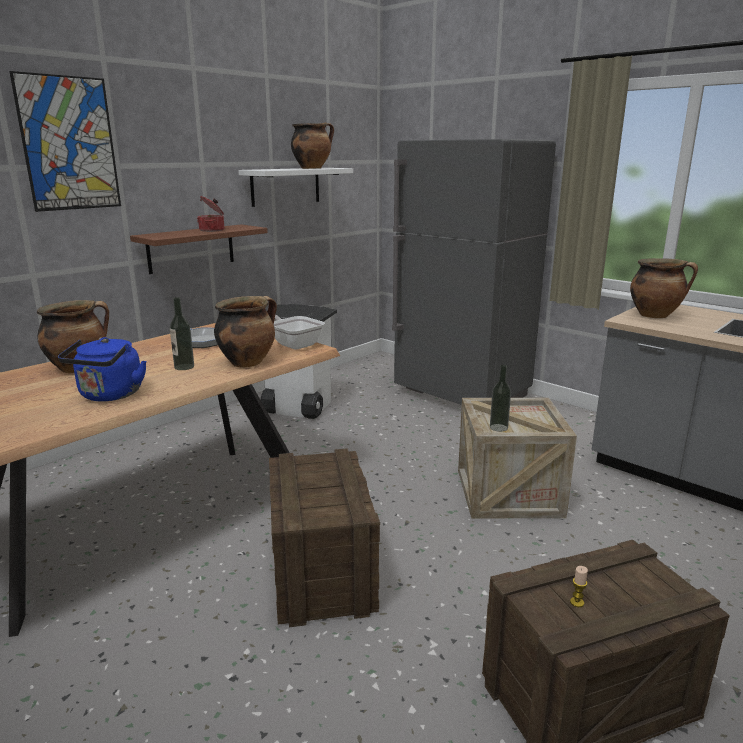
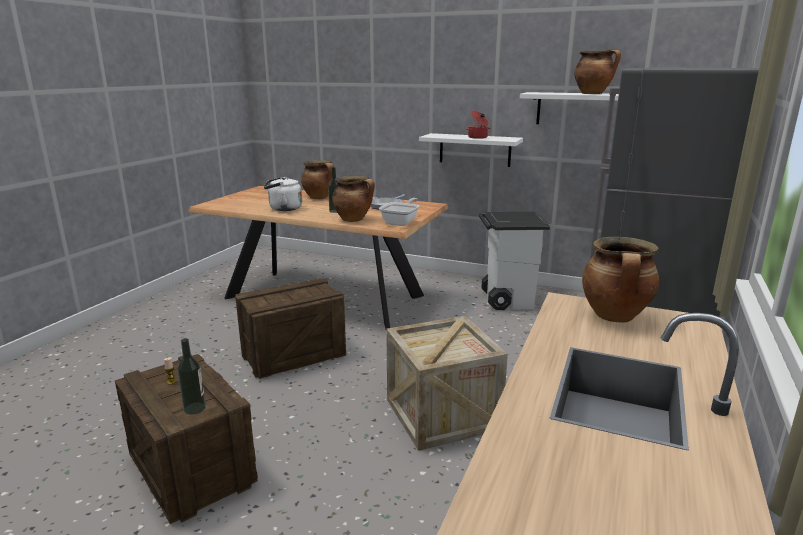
camera: 70 degrees right, 0 degrees up
picture [9,71,121,212] -> none
blue kettle [58,337,147,401] -> white kettle [264,176,302,211]
brown shelf [130,224,268,274] -> white shelf [419,133,523,167]
bottle [490,365,511,432] -> bottle moved to [177,338,206,414]

